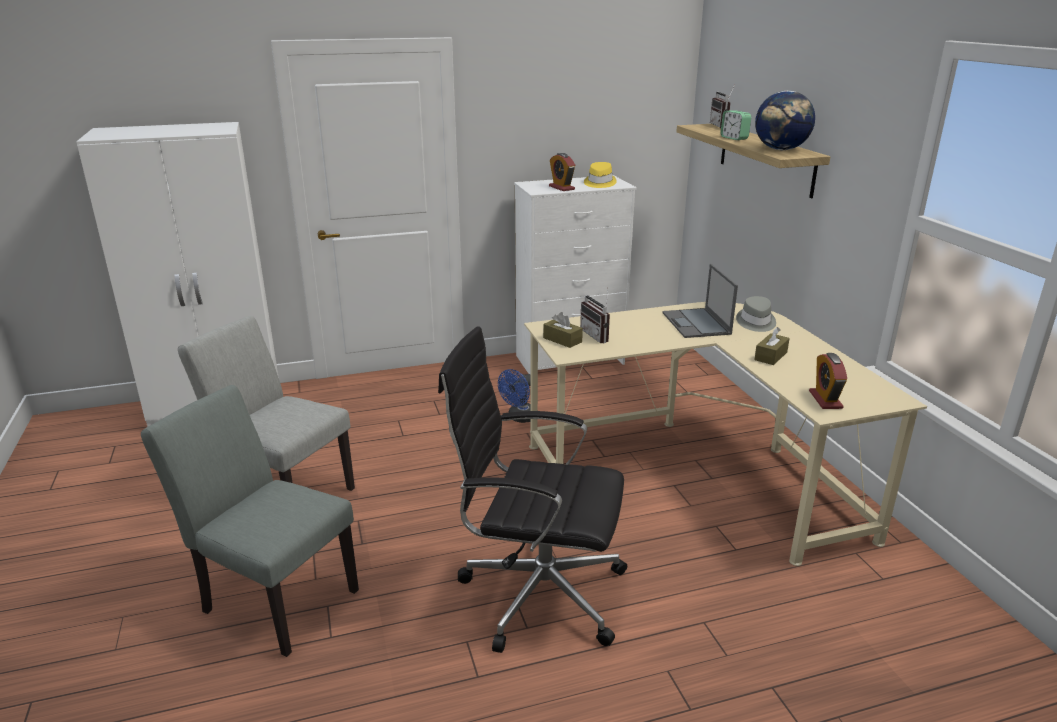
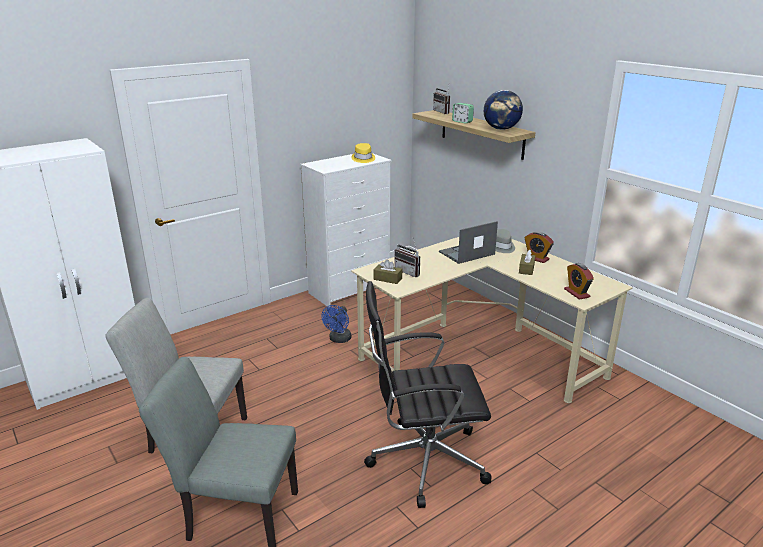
camera: 20 degrees left, 0 degrees up
alarm clock [549,153,575,191] -> alarm clock moved to [525,231,554,263]
laptop [662,264,738,338] -> laptop turned 90 degrees clockwise [439,221,498,264]

